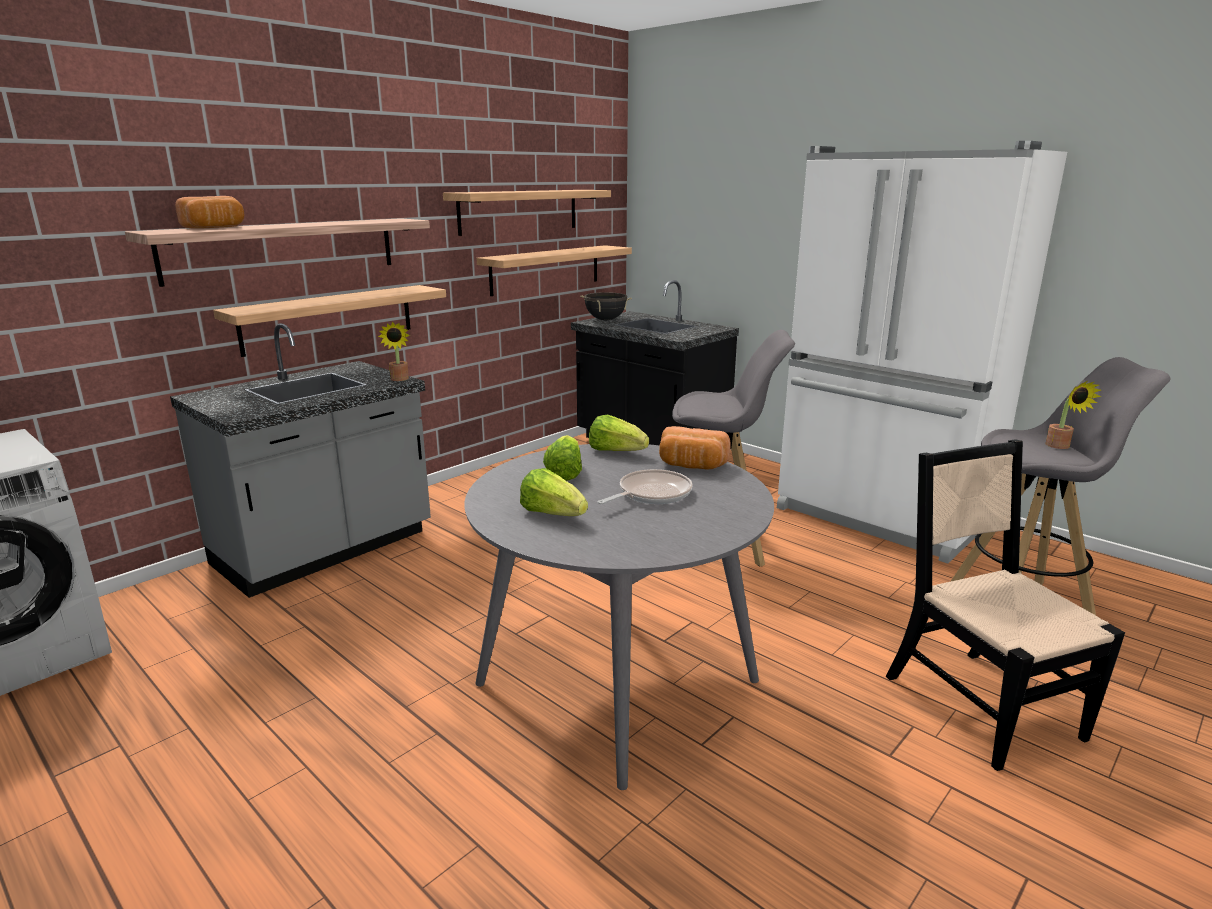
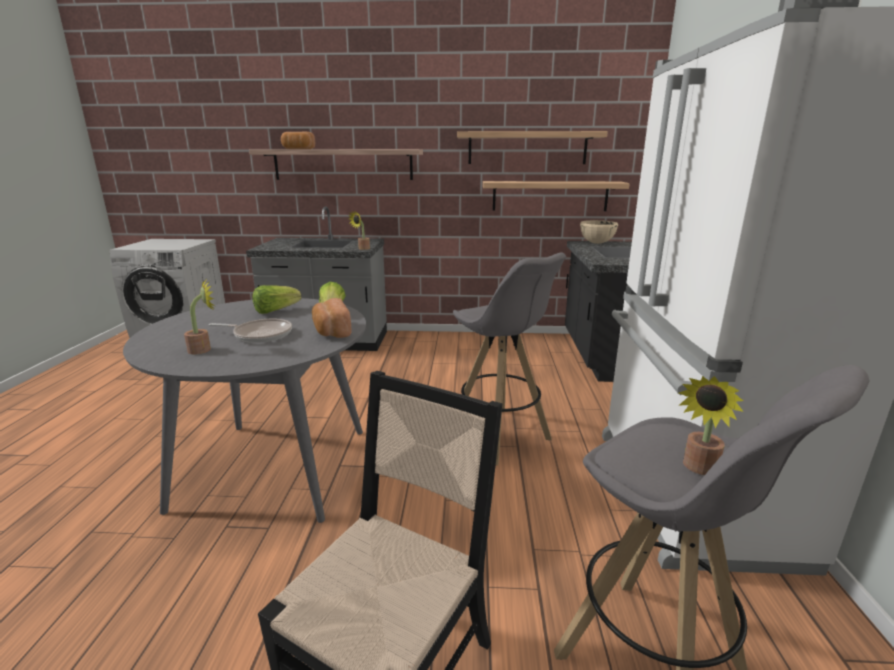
camera: 50 degrees right, 0 degrees up
shelf [213,285,446,357] -> none
lettuce [520,468,588,516] -> none
black cooking pot [580,292,632,320] -> beige cooking pot [580,220,618,244]
none -> potted plant [184,280,215,354]

